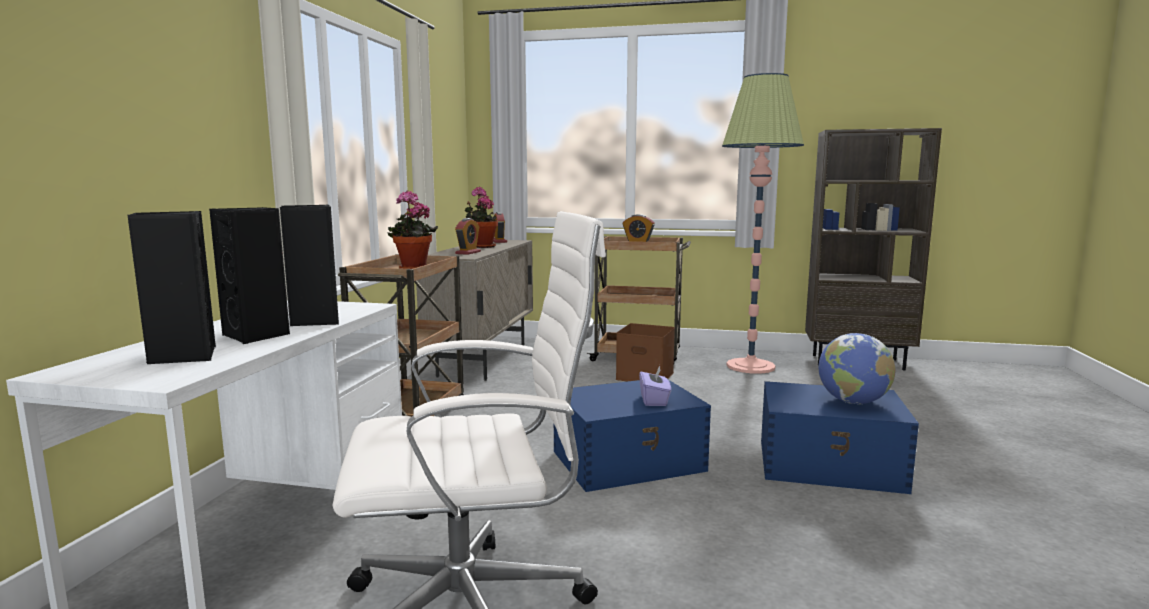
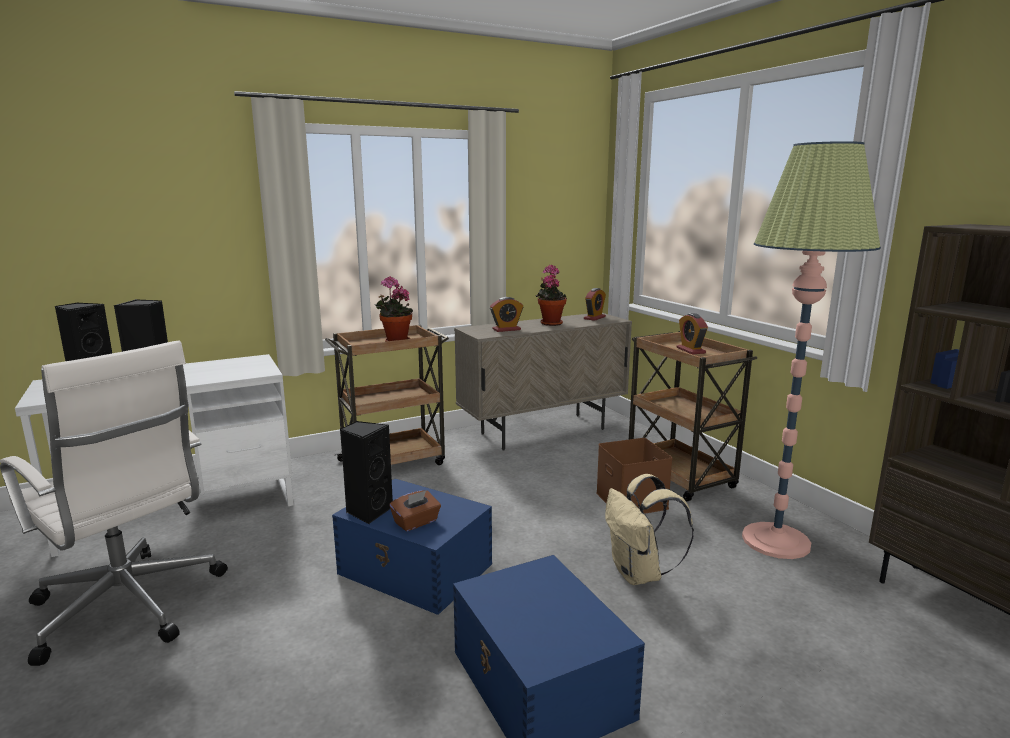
camera: 50 degrees right, 5 degrees up
black speaker [280,205,339,326] -> black speaker moved to [340,421,393,524]
purple tissue box [639,365,671,406] -> brown tissue box [390,490,441,531]
globe [819,333,895,404] -> none
none -> beige backpack [605,474,694,585]

